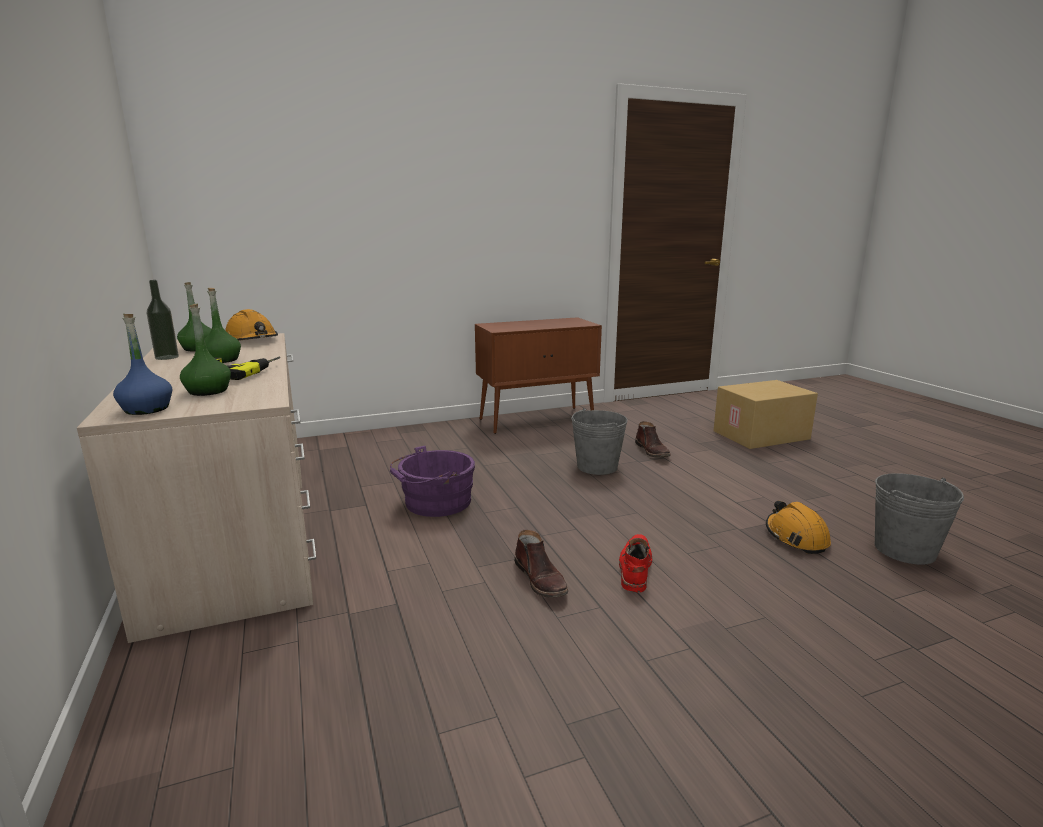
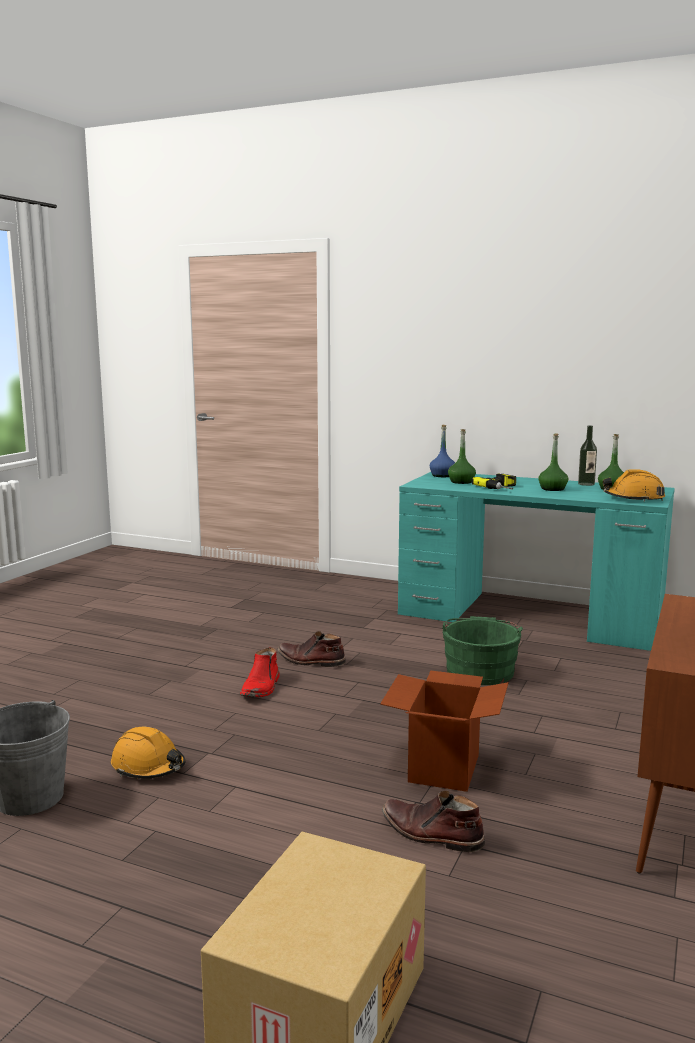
camera: 135 degrees right, 5 degrees down
beige desk [77,333,316,643] -> turquoise desk [398,472,675,651]
purple bucket [390,446,475,517] -> green bucket [442,616,523,685]
grey bucket [571,408,628,475] -> cardboard box [380,671,509,792]
red boot [619,534,652,593] -> red boot turned 45 degrees clockwise [240,647,280,697]

